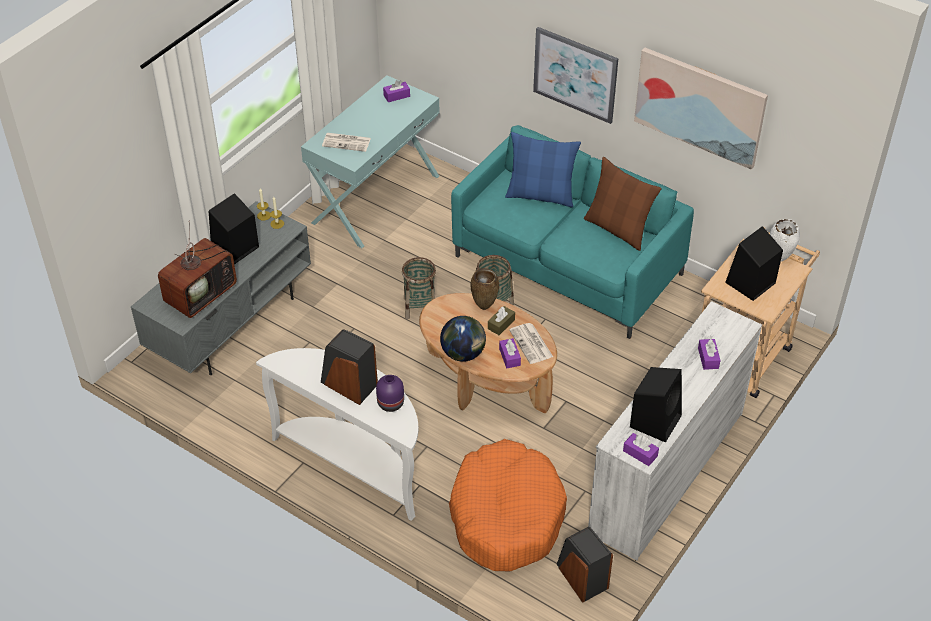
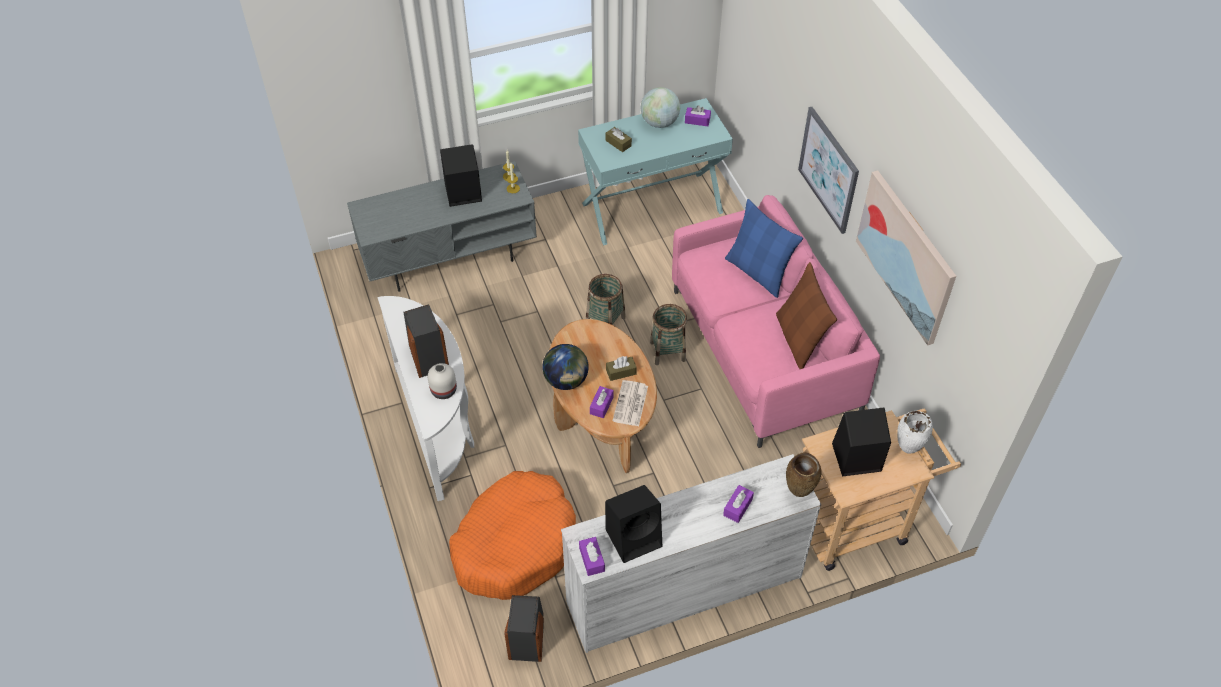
camera: 35 degrees right, 5 degrees up
television [158,221,237,318] -> none
newspaper [322,133,371,152] -> brown tissue box [606,127,632,152]
purple vase [376,375,404,412] -> white vase [428,363,457,399]
turquoise sofa [451,125,694,339] -> pink sofa [672,195,880,448]
brown vase [471,268,499,310] -> brown vase moved to [786,452,822,497]
none -> globe [640,87,680,128]

